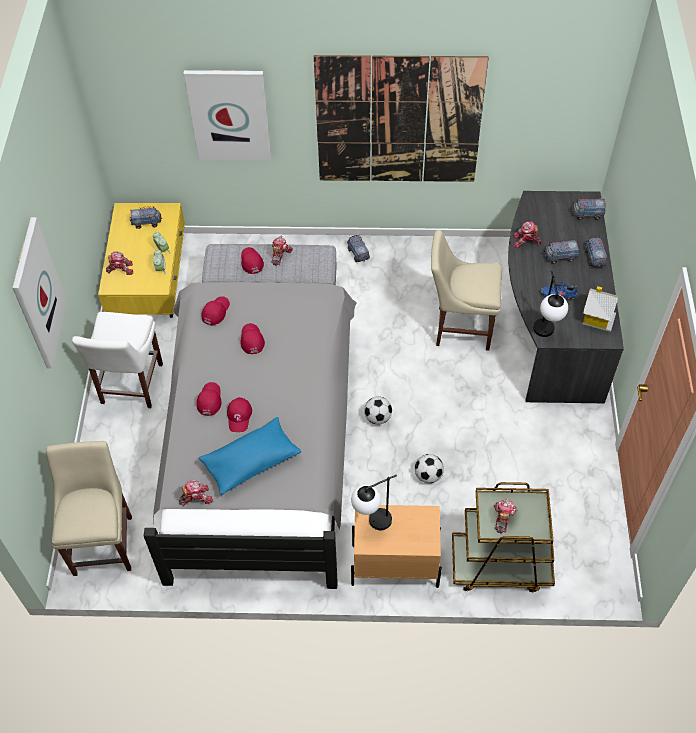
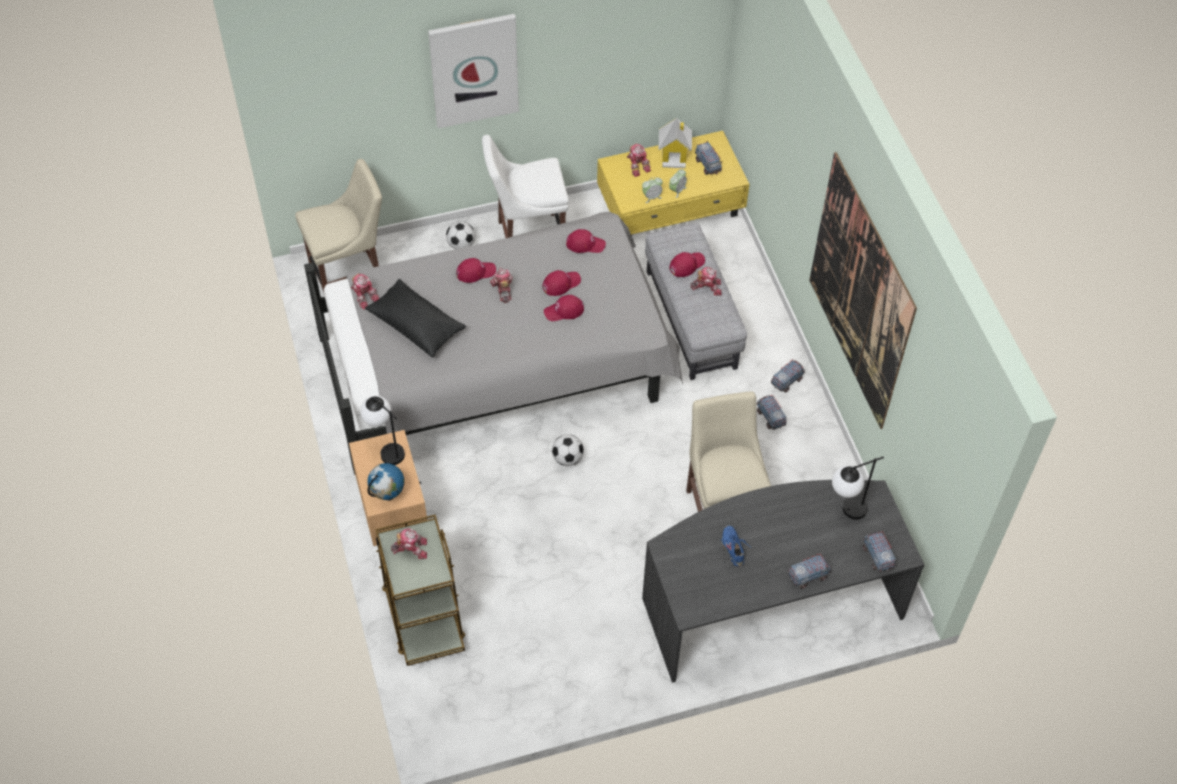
camera: 70 degrees right, 0 degrees up
picture [183,70,272,161] -> none
blue pillow [199,417,301,495] -> black pillow [365,279,466,358]
red cap [227,397,252,432] -> red cap moved to [544,295,584,321]
football [415,454,444,483] -> football moved to [446,221,475,249]
toy robot [513,221,541,248] -> toy robot moved to [490,267,513,303]
table lamp [533,271,568,337] -> table lamp moved to [832,456,884,520]
toy truck [544,239,579,264] -> toy truck moved to [757,395,787,430]
toy house [583,286,618,332] -> toy house moved to [659,118,692,168]
none -> globe [367,463,405,500]

